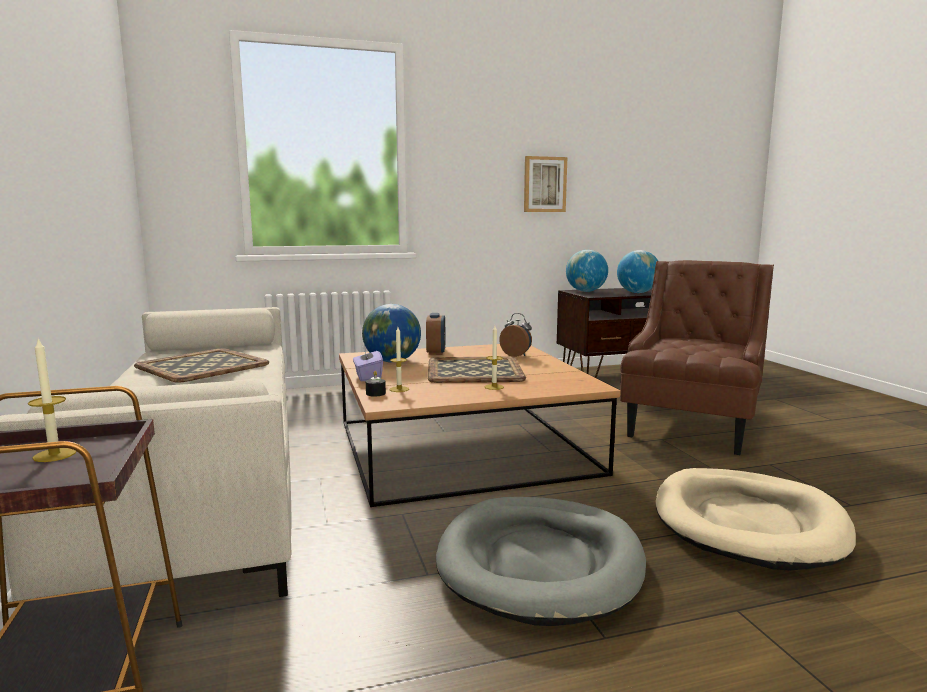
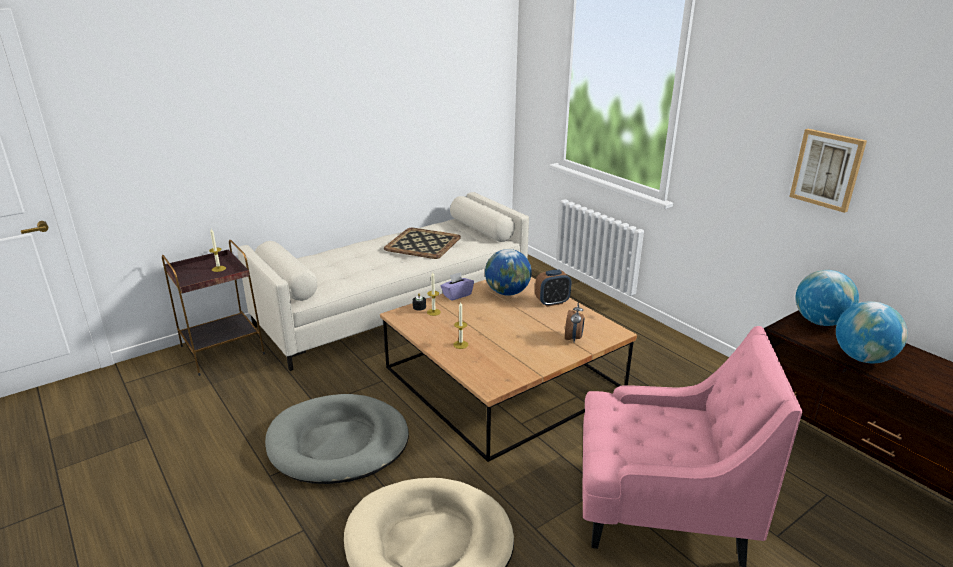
camera: 70 degrees right, 15 degrees up
tray [428,356,526,383] -> none
brown armchair [620,260,774,455] -> pink armchair [582,326,802,567]

